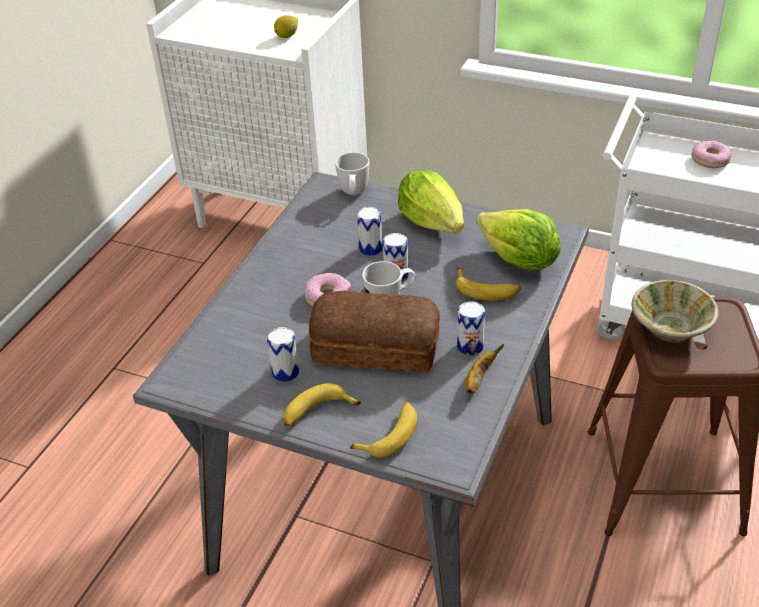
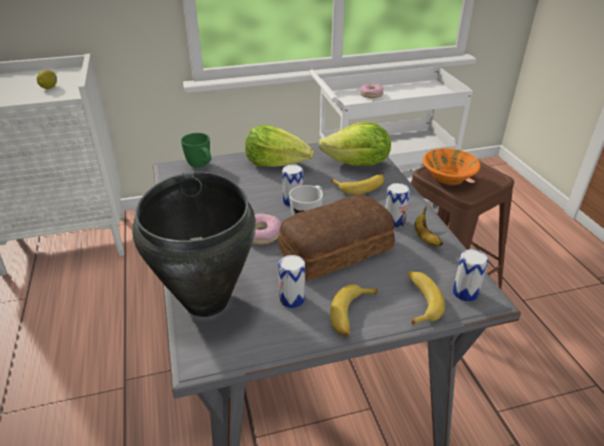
camera: 40 degrees left, 5 degrees down
white mug [335,152,369,195] -> green mug [181,133,211,167]
can [357,207,383,256] -> can moved to [453,249,488,302]
beige bowl [632,280,719,343] -> orange bowl [423,148,480,186]
none -> black cooking pot [132,171,256,317]

